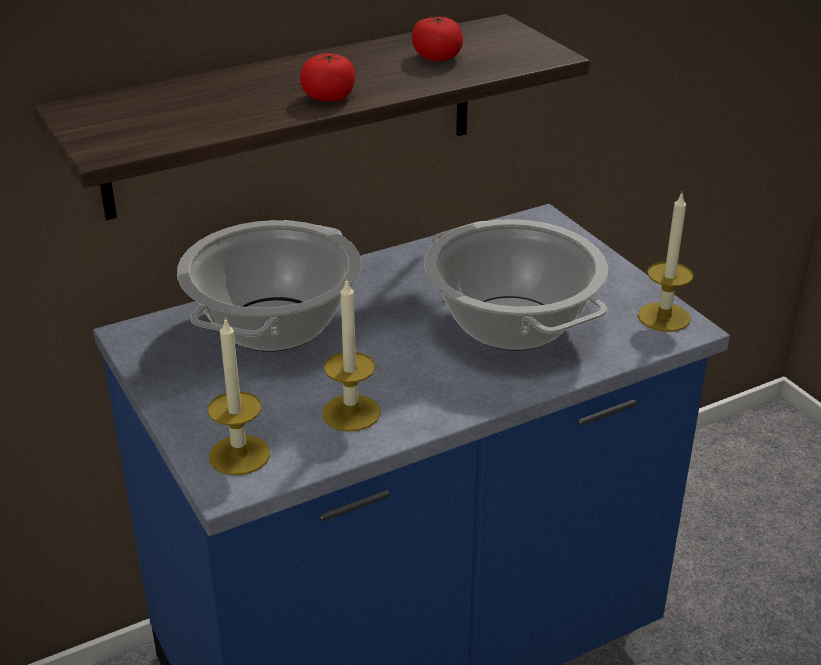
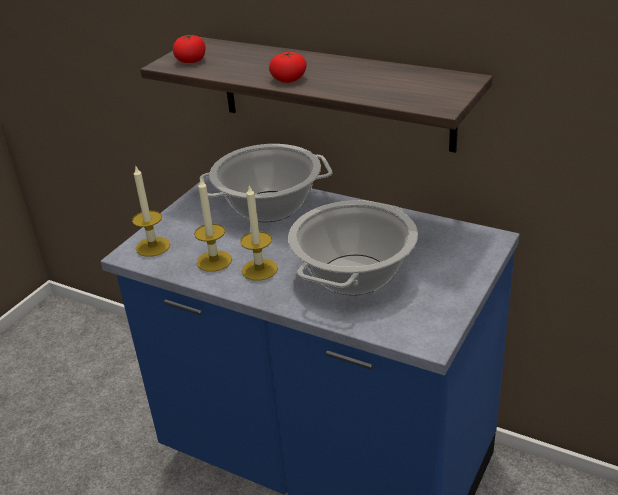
camera: 60 degrees right, 0 degrees up
tomato [412,16,463,61] -> tomato moved to [173,35,206,63]
candle [638,193,693,332] -> candle moved to [240,185,278,281]

